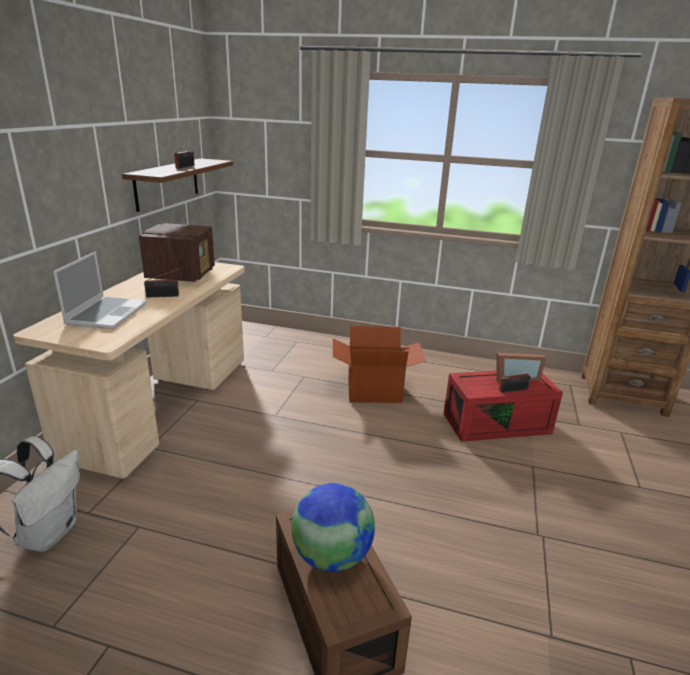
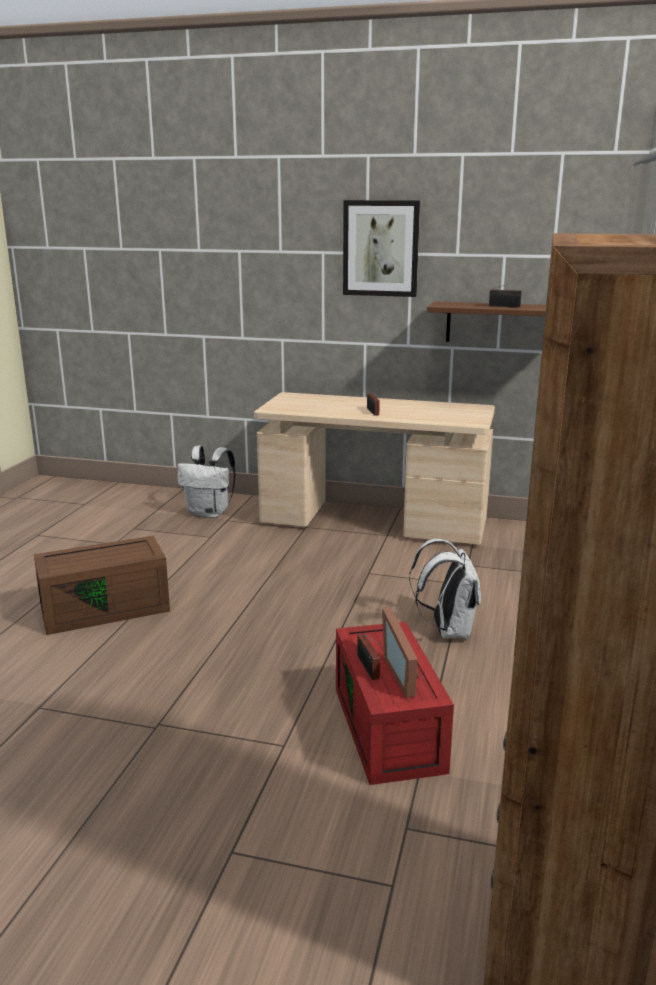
camera: 90 degrees right, 5 degrees down
laptop [53,251,147,329] -> none
radio [139,223,215,282] -> none
globe [291,483,375,572] -> none
cardboard box [333,326,426,403] -> white backpack [409,539,481,639]
none -> picture [343,200,420,297]

